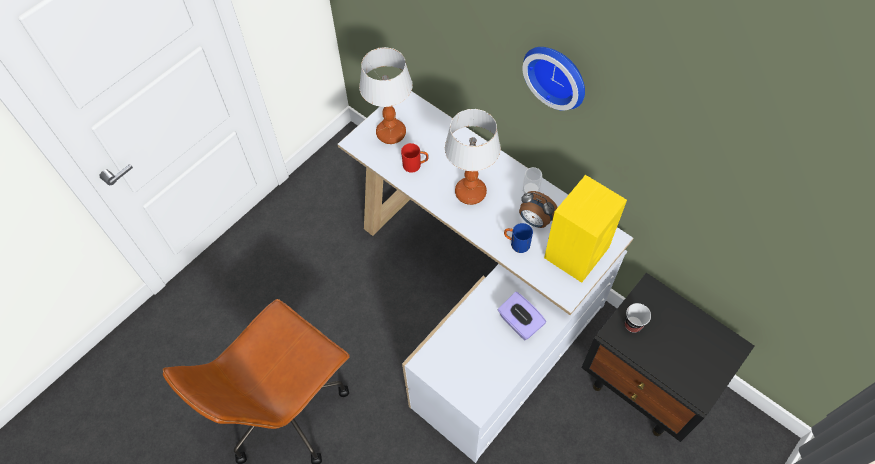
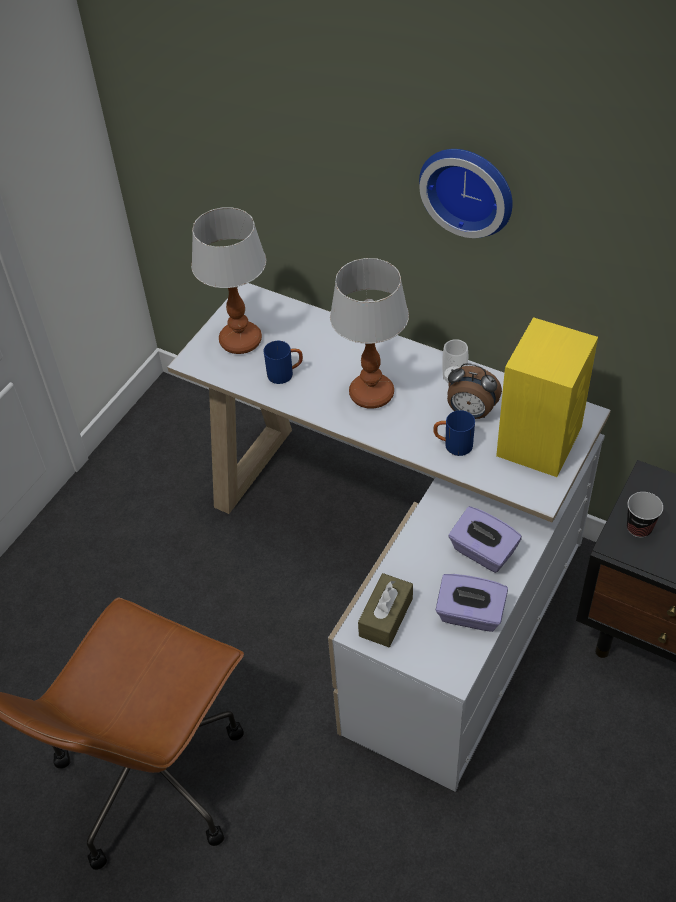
camera: 10 degrees left, 10 degrees down
red mug [401,143,429,173] -> blue mug [264,341,303,384]
none -> brown tissue box [358,573,413,647]
none -> purple tissue box [436,574,508,632]

